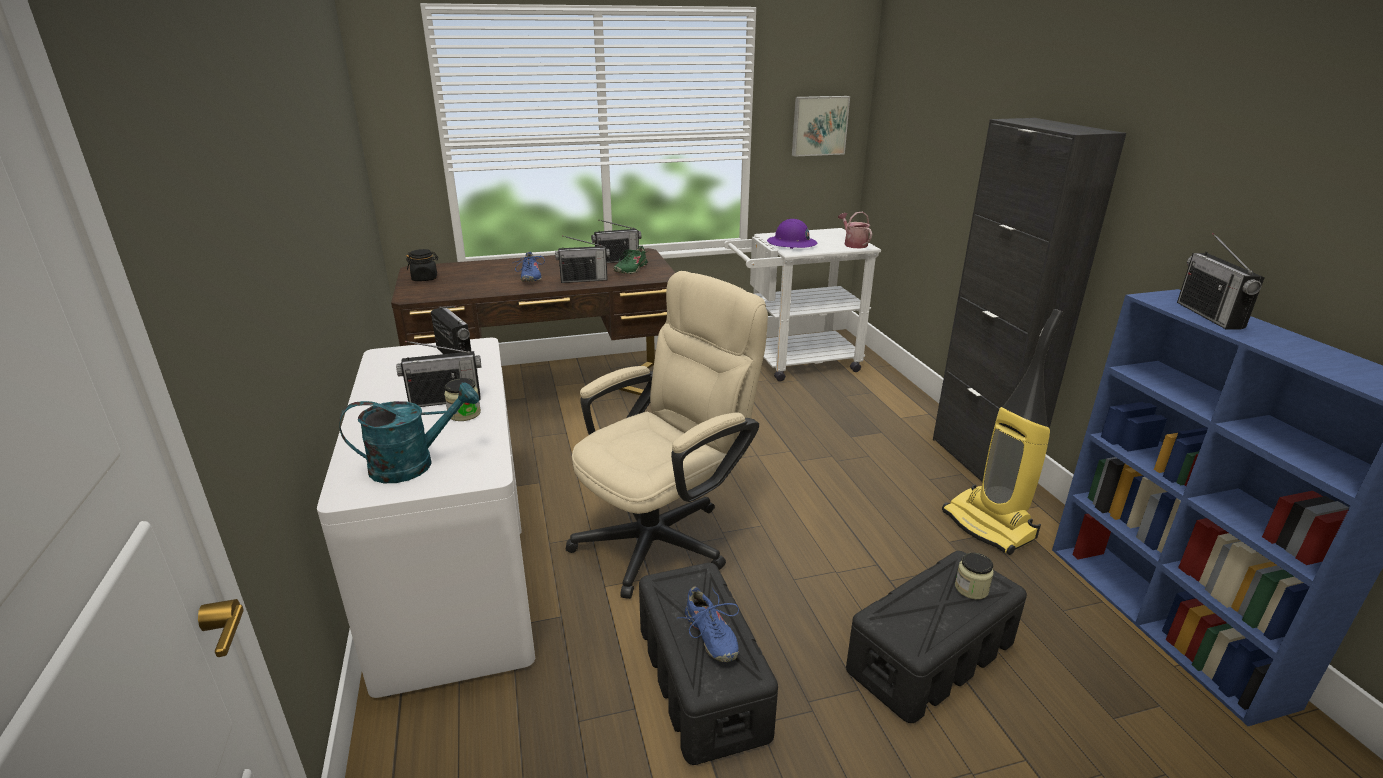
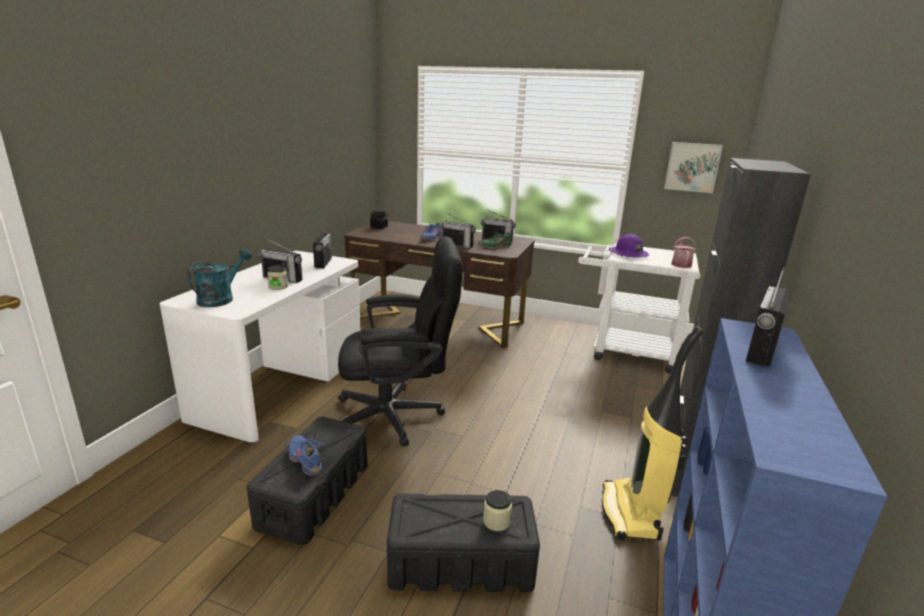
camera: 35 degrees right, 5 degrees down
turquoise watering can [339,382,479,483] -> turquoise watering can turned 75 degrees counterclockwise [187,248,252,307]
beige office chair [566,271,768,599] -> black office chair [338,236,462,446]
blue shoe [677,587,739,662] -> blue shoe turned 135 degrees clockwise [284,435,328,476]

